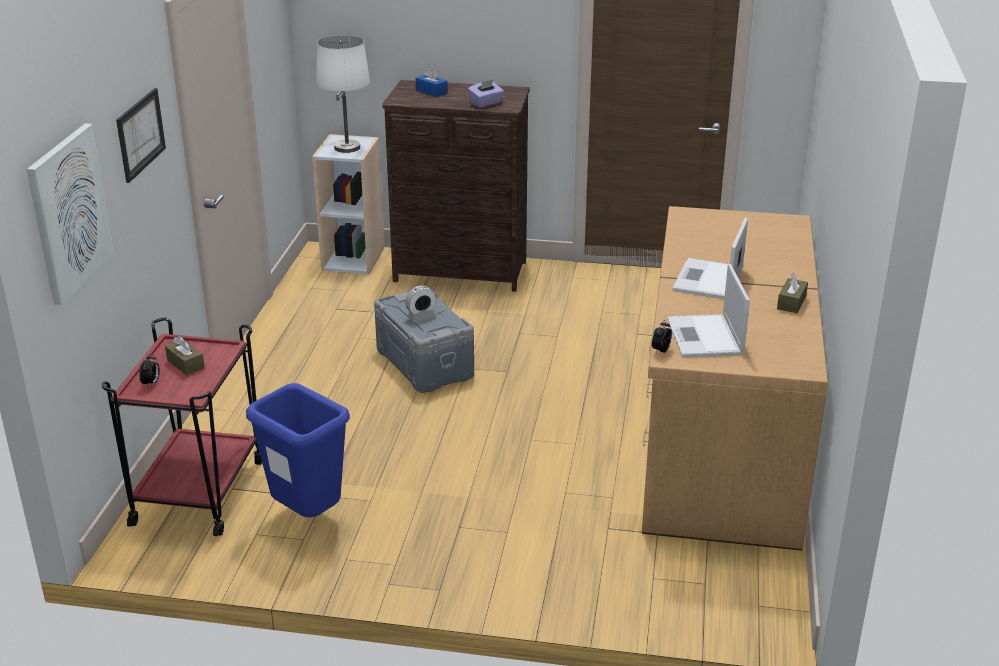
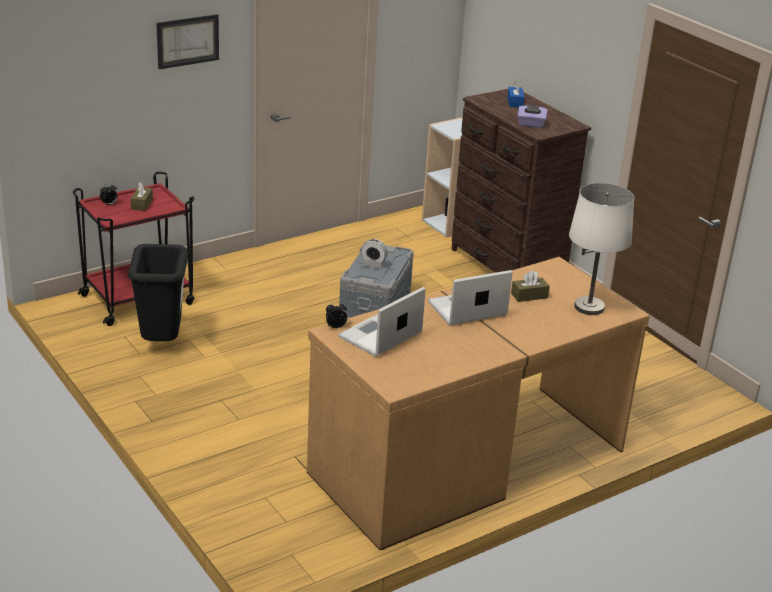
camera: 45 degrees right, 0 degrees up
picture [27,123,114,305] -> none
blue trash can [246,383,350,517] -> black trash can [128,244,188,341]
white table lamp [316,35,370,153] -> white table lamp moved to [569,183,634,315]
brown tissue box [777,273,808,313] -> brown tissue box moved to [511,270,550,302]

